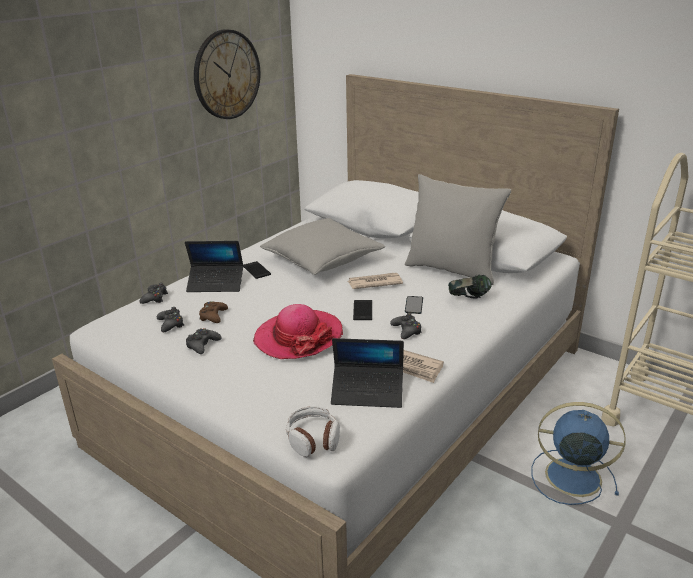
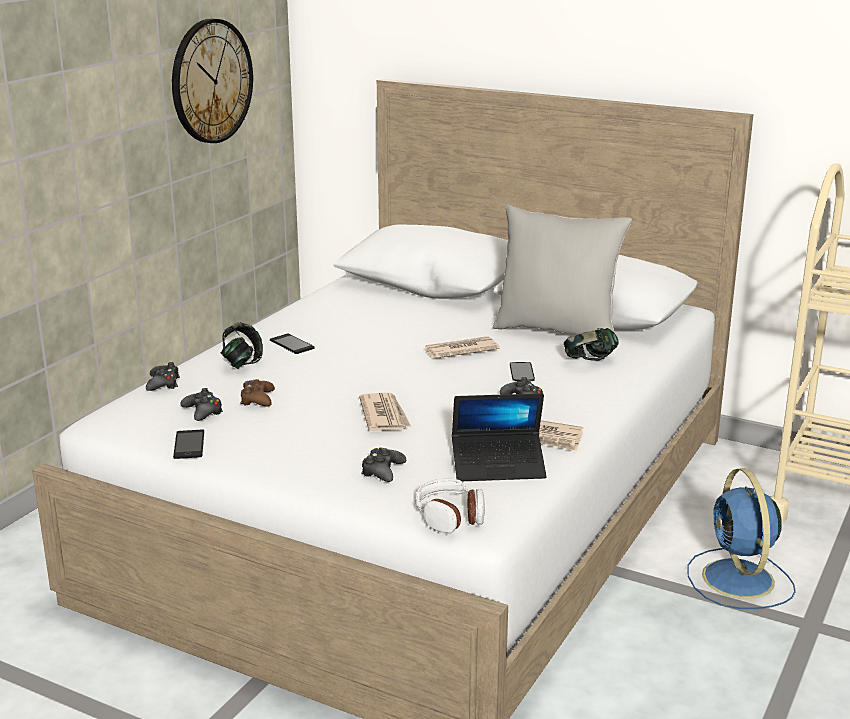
camera: 10 degrees left, 5 degrees down
laptop [185,241,243,292] -> headphones [221,322,263,369]
black game controller [186,328,221,354] -> black game controller moved to [361,448,406,482]
hat [253,304,343,359] -> newspaper [359,393,411,431]
grey pillow [260,218,385,275] -> none
phone [353,300,372,320] -> phone moved to [173,430,204,459]
blue fan [531,402,626,505] -> blue fan turned 105 degrees counterclockwise [687,468,796,609]

